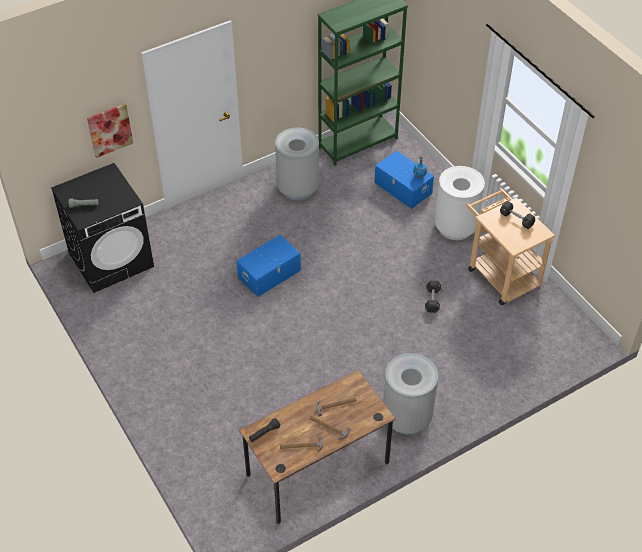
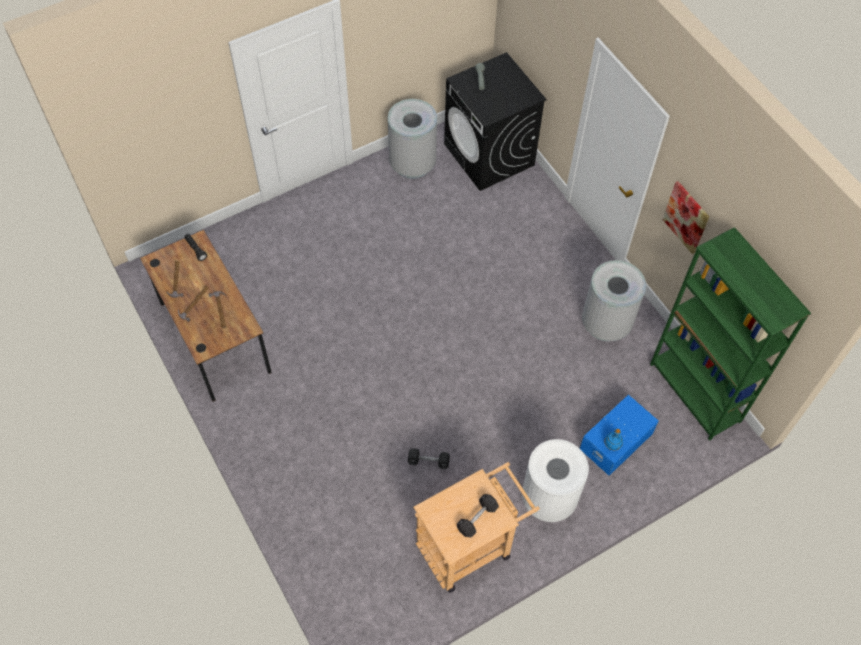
camera: 90 degrees right, 10 degrees up
picture [87,104,133,158] -> picture moved to [663,181,709,254]
blue storage box [236,235,301,297] -> none
grey trash can [383,353,438,434] -> grey trash can moved to [388,99,437,179]

